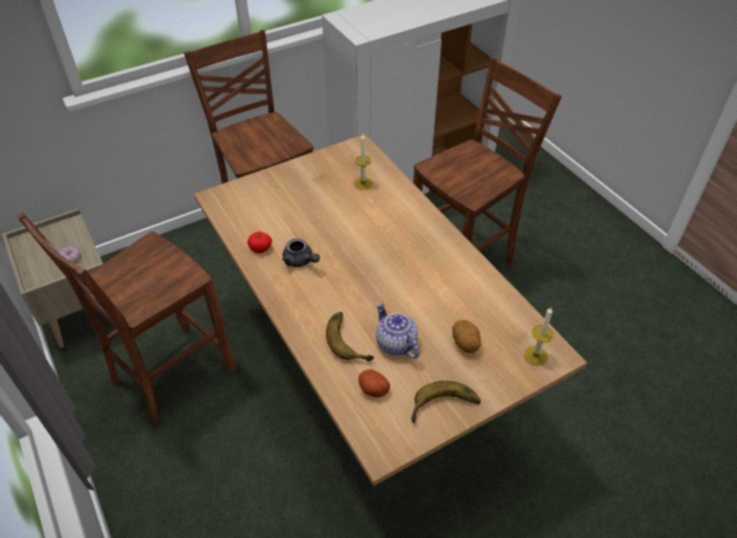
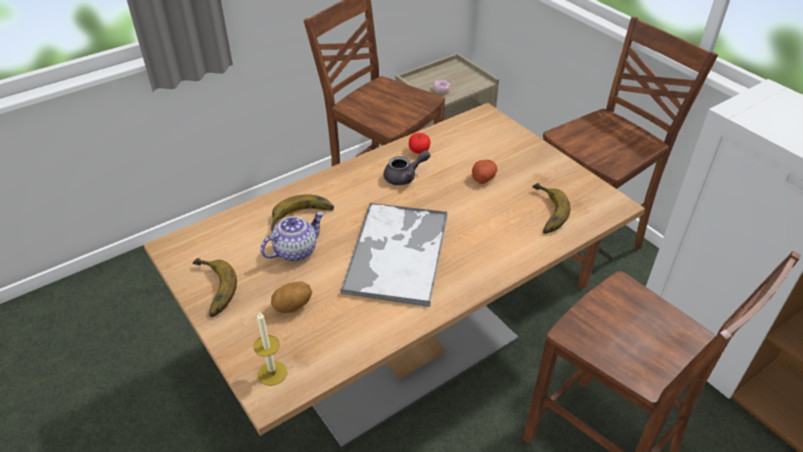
camera: 85 degrees right, 5 degrees down
grey teapot [282,238,320,267] -> grey teapot turned 150 degrees counterclockwise [384,150,430,185]
candle [354,135,373,189] -> banana [532,183,571,234]
potato [358,369,390,398] -> potato moved to [472,160,497,184]
none -> tray [340,203,448,307]

